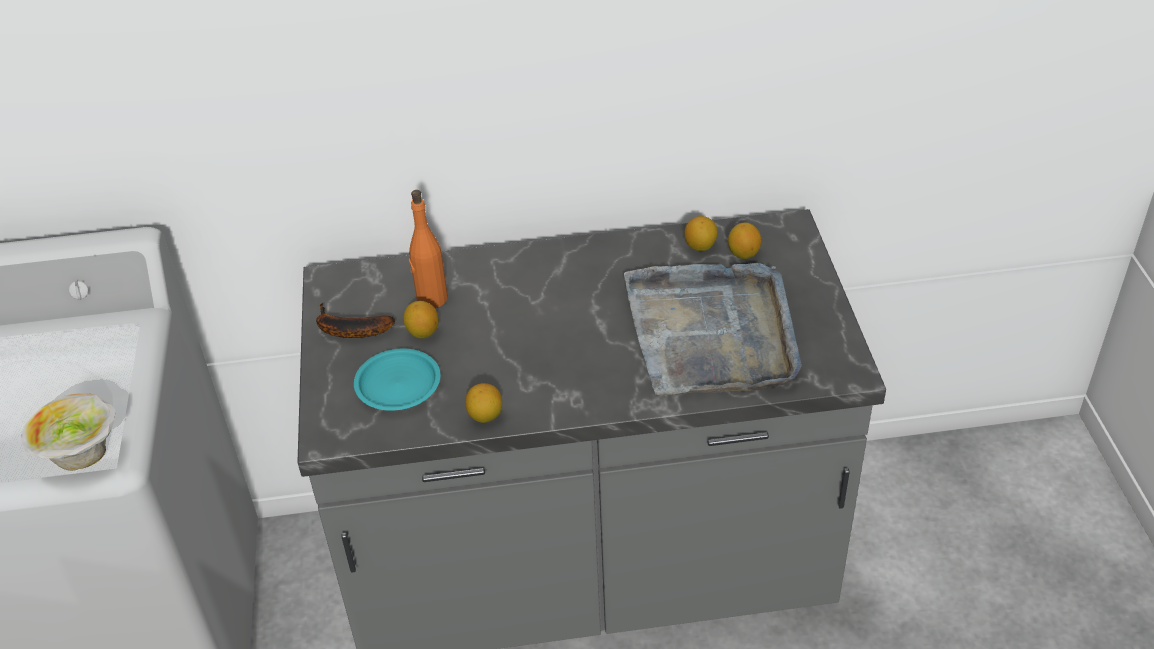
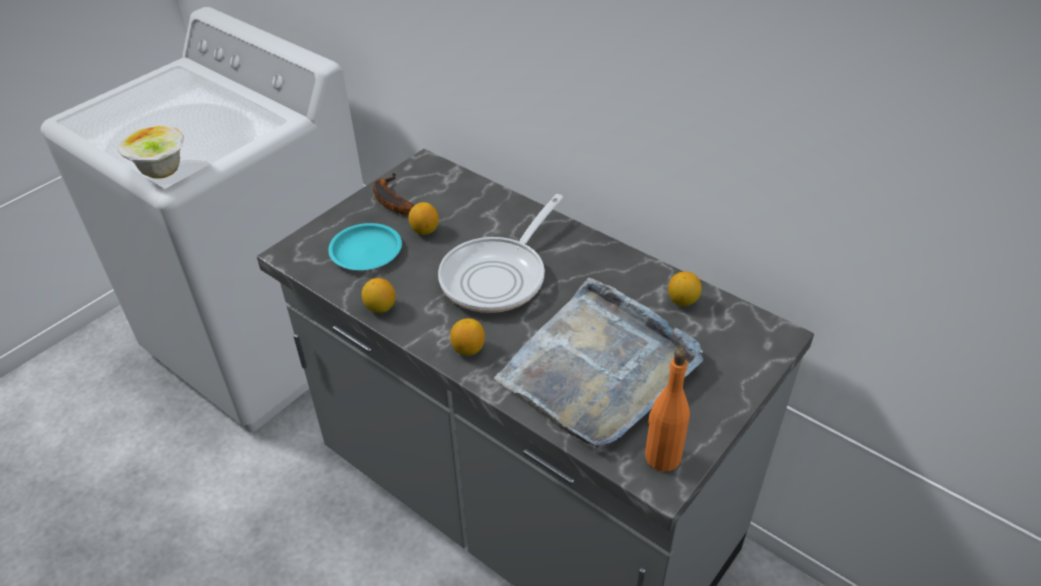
camera: 45 degrees right, 0 degrees up
orange bottle [409,190,448,308] -> orange bottle moved to [645,349,690,471]
lemon [728,223,761,259] -> lemon moved to [450,318,485,356]
none -> frying pan [438,194,564,313]

